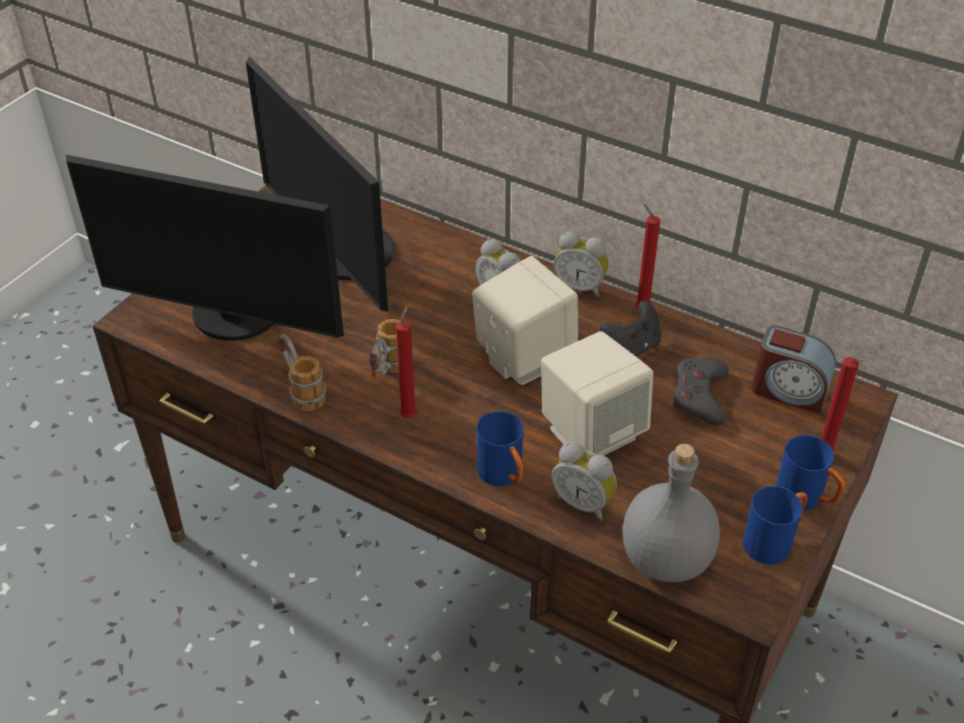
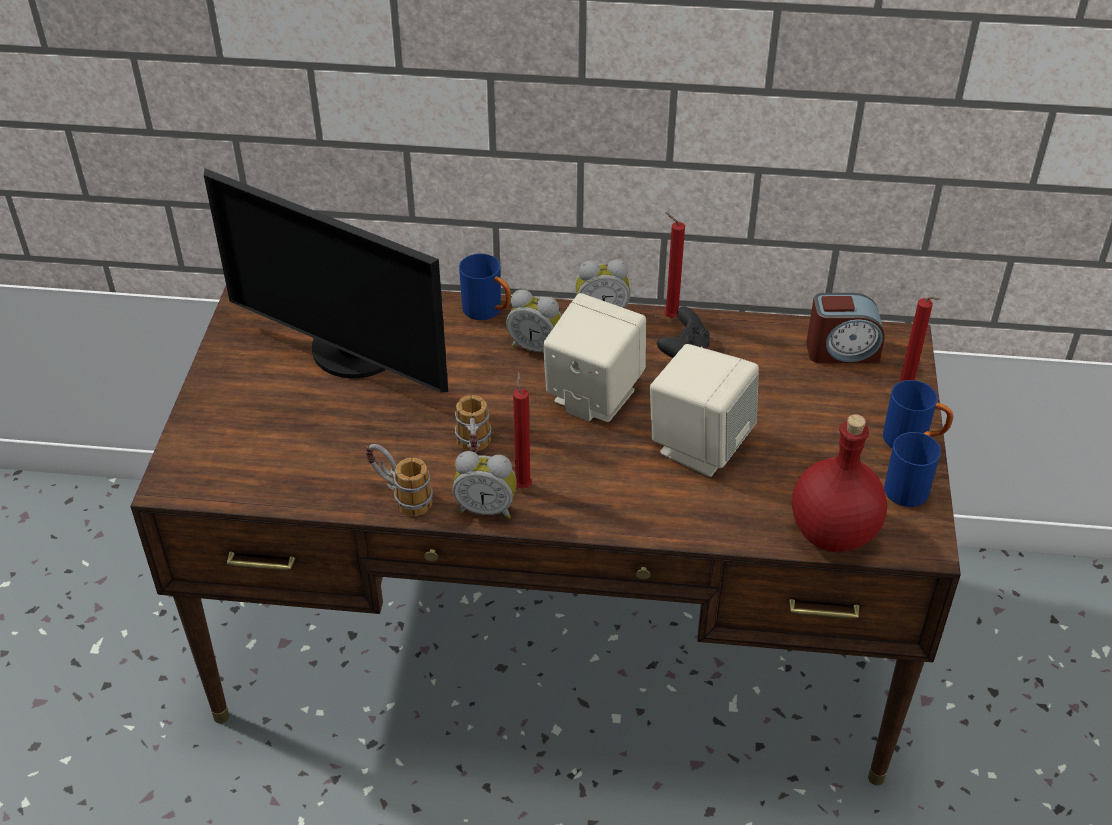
camera: 25 degrees left, 0 degrees up
monitor [66,155,344,341] -> none
blue mug [477,411,524,486] -> blue mug moved to [459,254,511,320]
alarm clock [551,442,617,521] -> alarm clock moved to [452,451,517,519]
grey bottle [623,443,720,582] -> red bottle [792,414,887,552]
grey game controller [673,357,729,425] -> none

